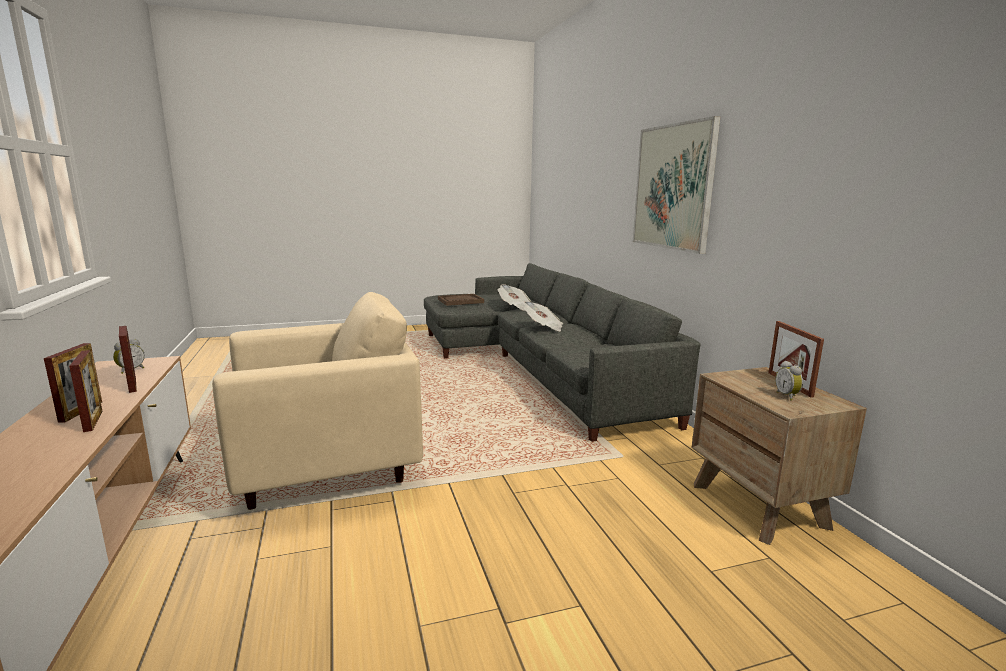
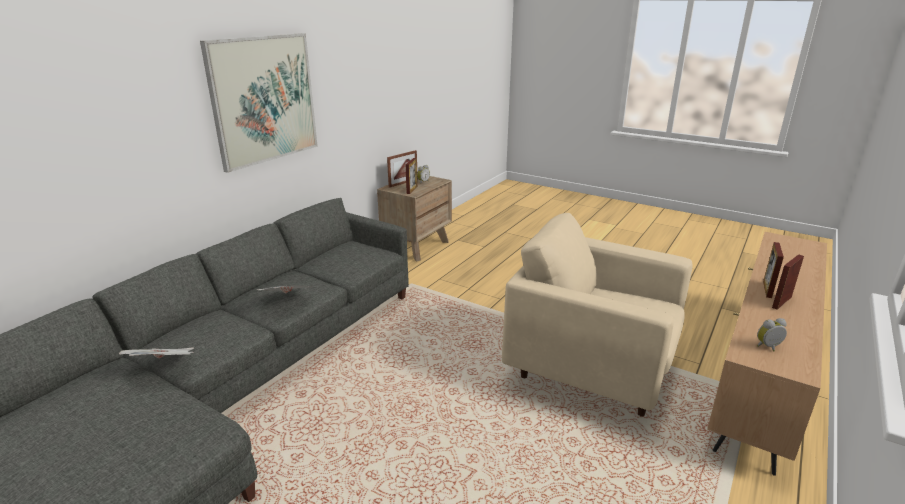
camera: 130 degrees left, 10 degrees up
picture frame [119,326,137,393] -> picture frame moved to [406,158,417,194]
brown tray [438,294,484,306] -> none

